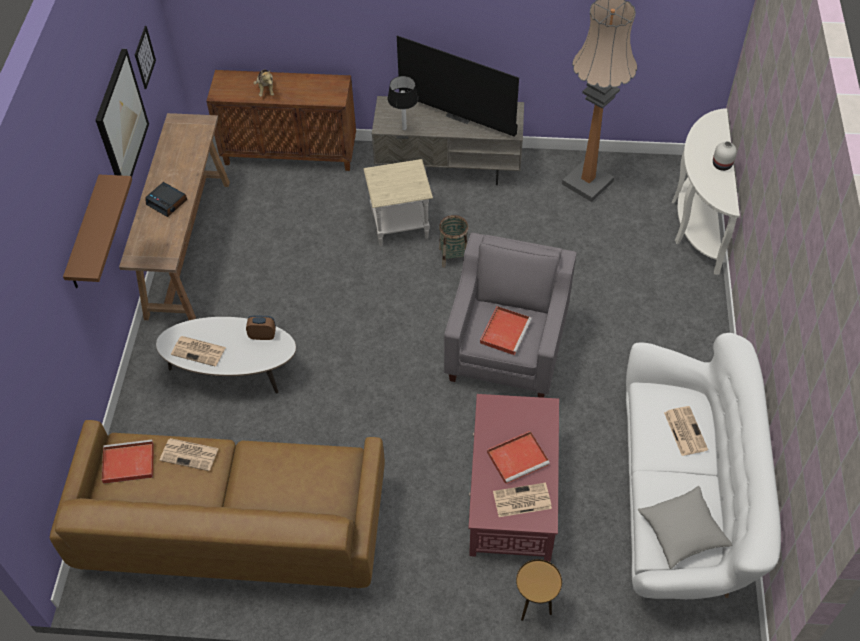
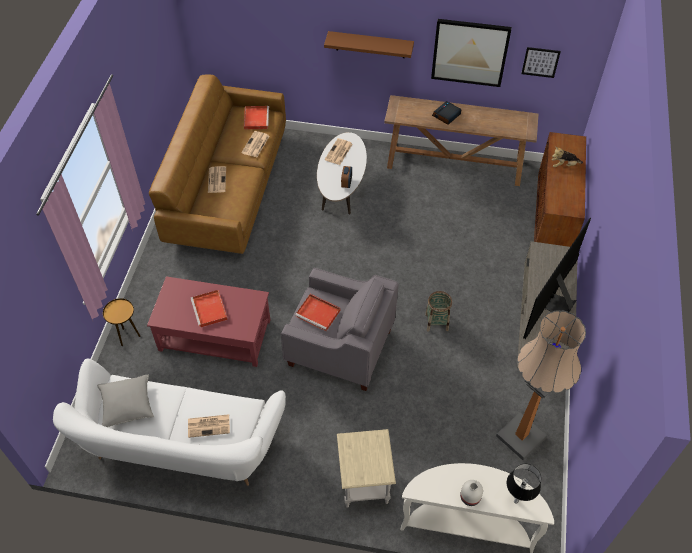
camera: 95 degrees right, 0 degrees up
beige side table [363,159,433,246] -> beige side table moved to [337,429,396,508]
table lamp [388,76,419,130] -> table lamp moved to [507,464,541,504]
newspaper [493,483,552,517] -> newspaper moved to [208,166,226,193]

